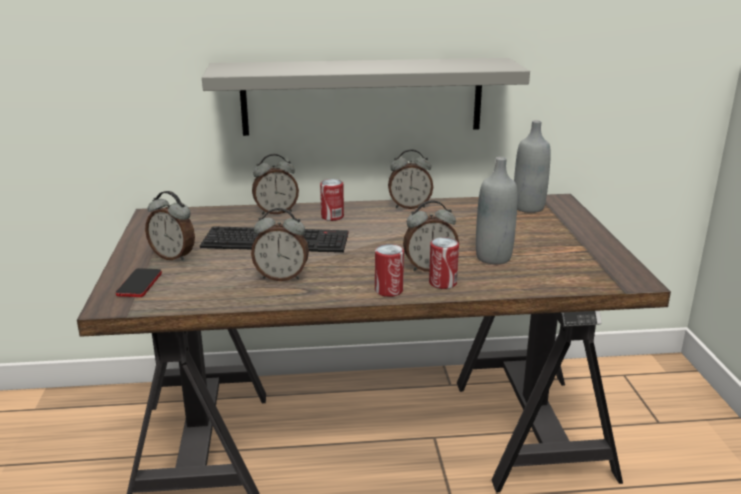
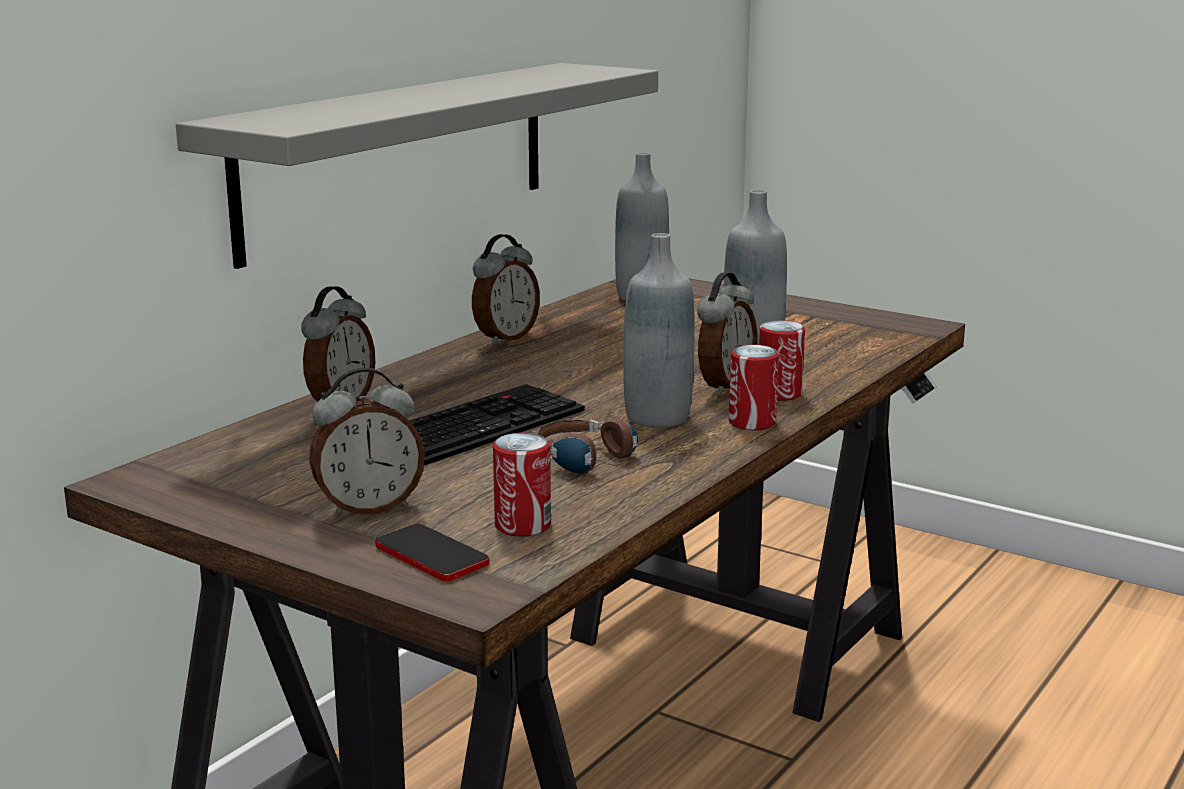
camera: 50 degrees left, 5 degrees down
alarm clock [251,208,309,281] -> headphones [537,419,638,474]
can [320,179,344,221] -> can moved to [493,433,551,537]
none -> grey bottle [623,233,695,428]

